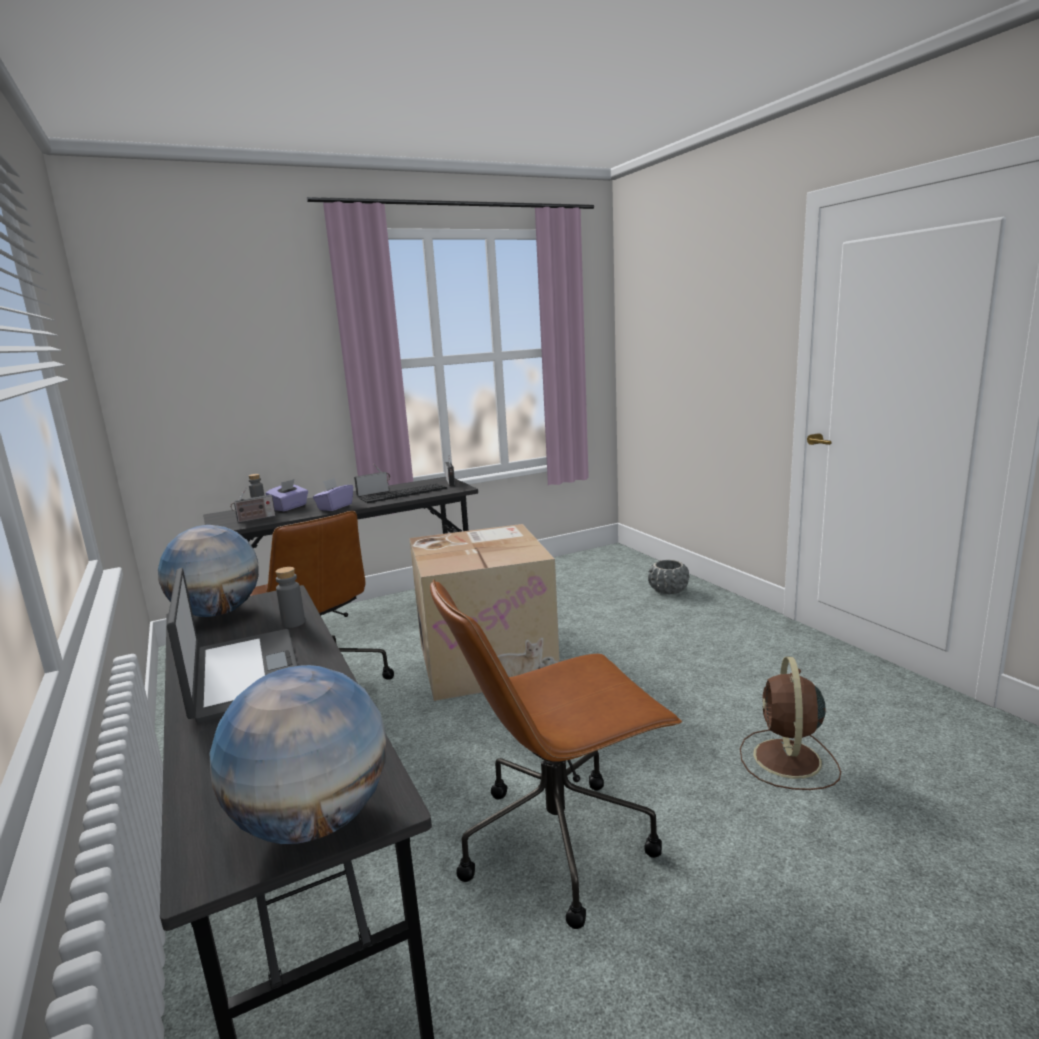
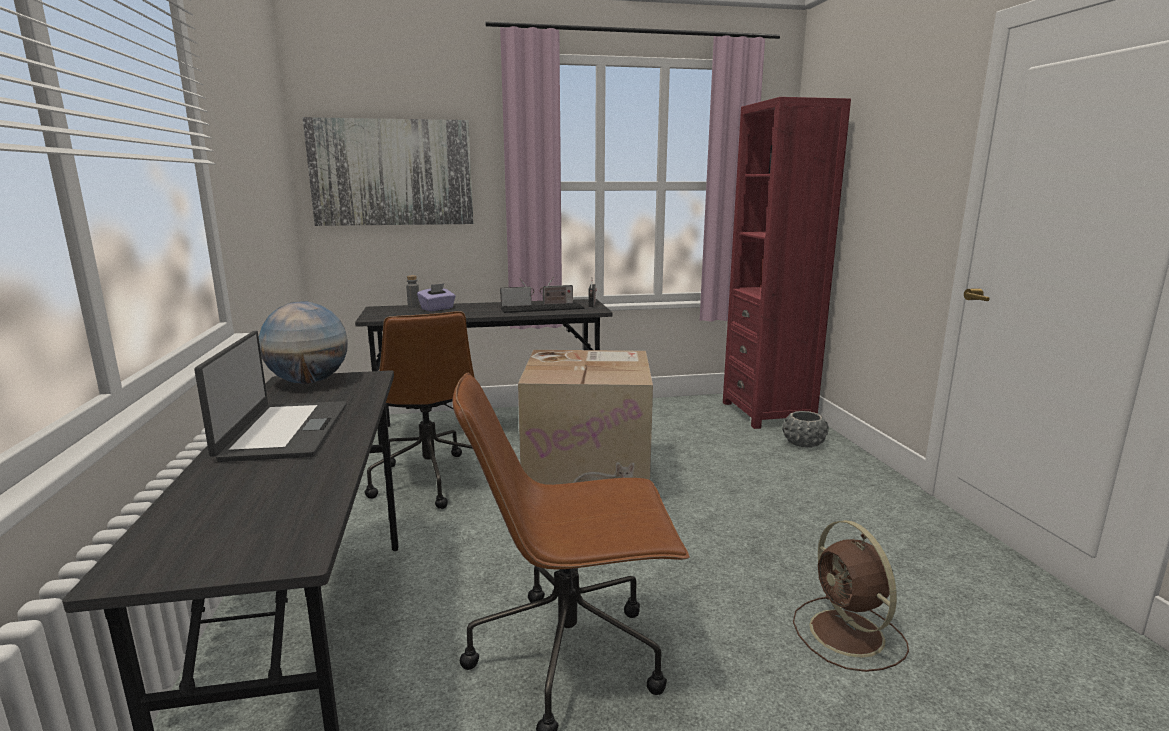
camera: 15 degrees right, 0 degrees up
globe [210,665,386,844] -> none
radio [230,488,276,523] -> radio moved to [540,276,573,305]
grey bottle [275,567,305,628] -> none
purple tissue box [313,478,353,511] -> none
brown fan [740,656,841,790] -> brown fan turned 45 degrees counterclockwise [793,520,909,672]
none -> picture [302,117,473,226]
none -> red bookcase [723,97,851,429]

